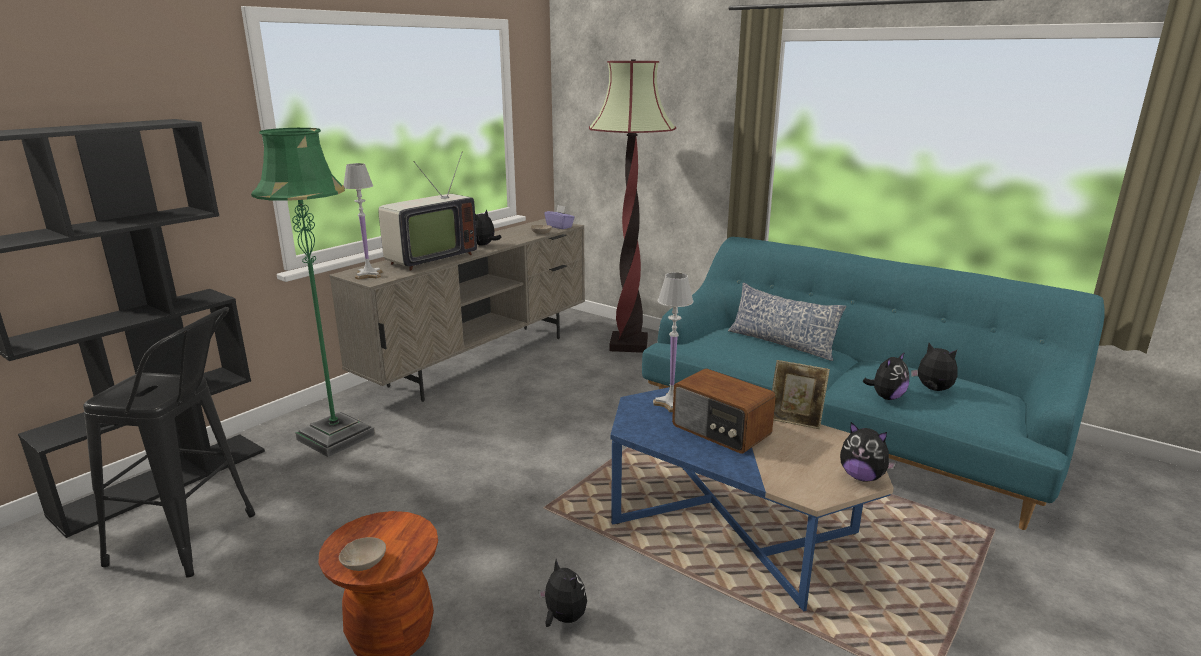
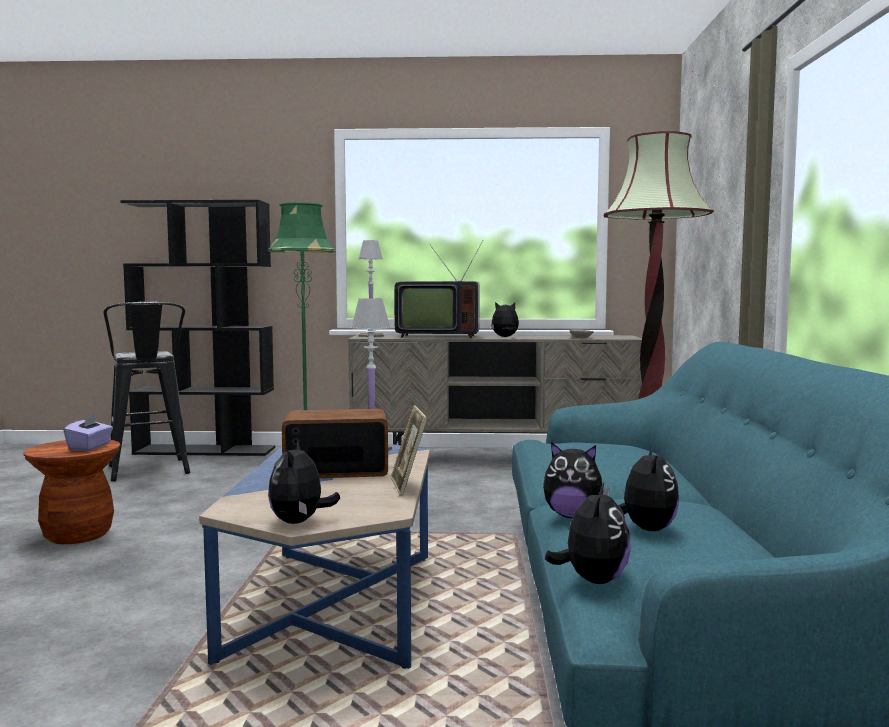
camera: 55 degrees right, 15 degrees down
beige bowl [339,537,386,571] -> none
plush toy [539,559,587,627] -> plush toy moved to [545,481,631,584]
purple tissue box [544,205,575,229] -> purple tissue box moved to [63,413,113,451]
radio [672,368,776,453] -> radio turned 75 degrees clockwise [282,409,388,478]
pillow [728,283,846,361] -> none

